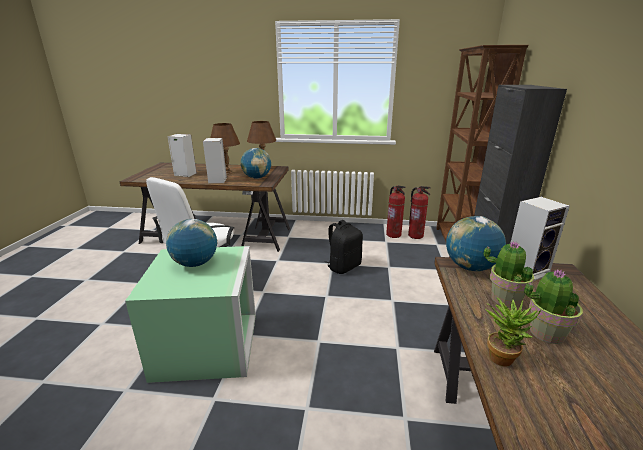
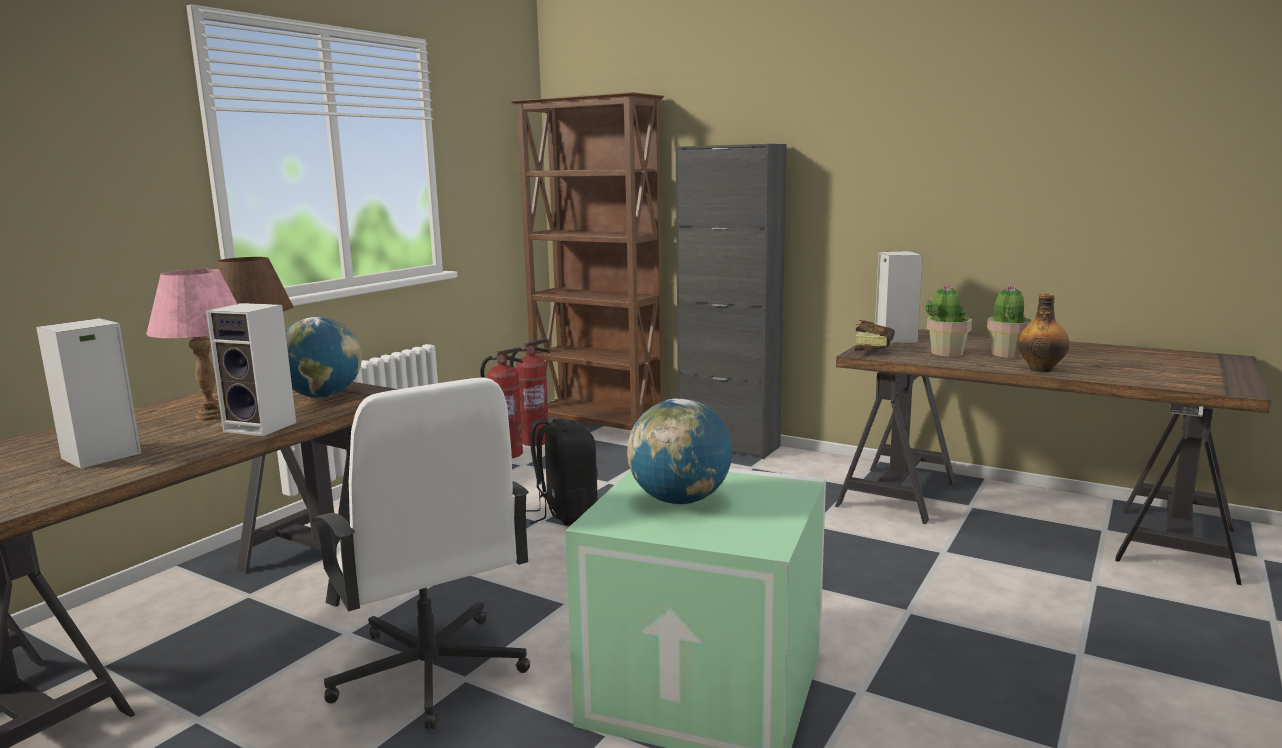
camera: 65 degrees left, 10 degrees down
brown table lamp [210,123,240,175] -> pink table lamp [146,269,237,420]
globe [446,216,506,271] -> book [855,320,895,351]
potted plant [485,297,541,367] -> bottle [1018,293,1070,372]

